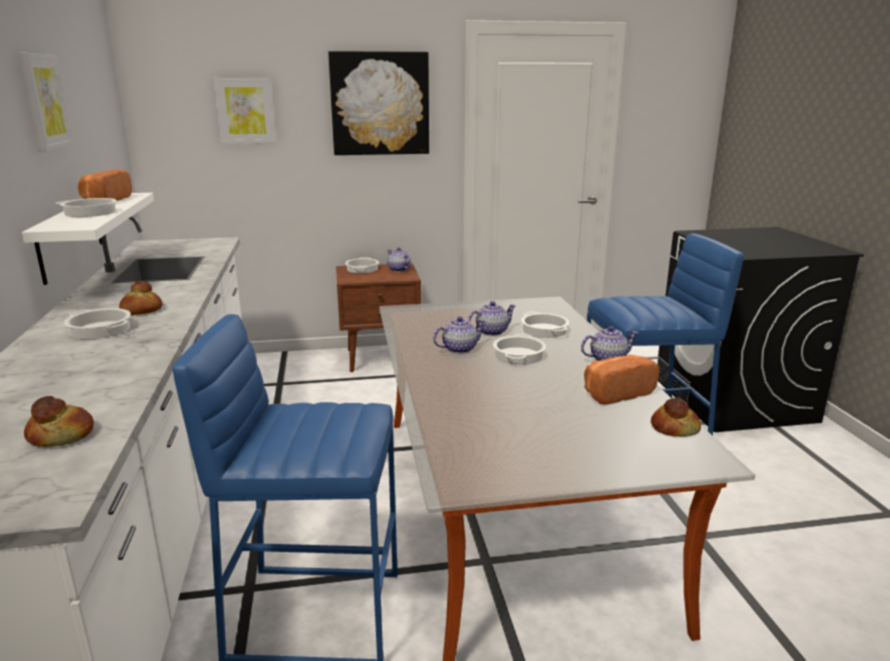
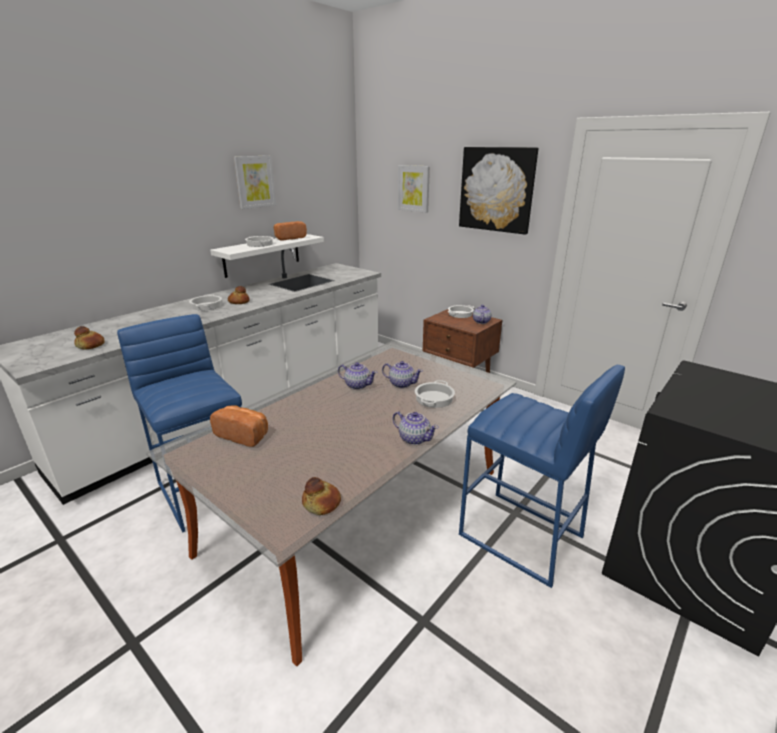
camera: 50 degrees right, 5 degrees up
cooking pot [493,334,546,365] -> none
bread [584,355,659,405] -> bread moved to [210,405,268,447]

